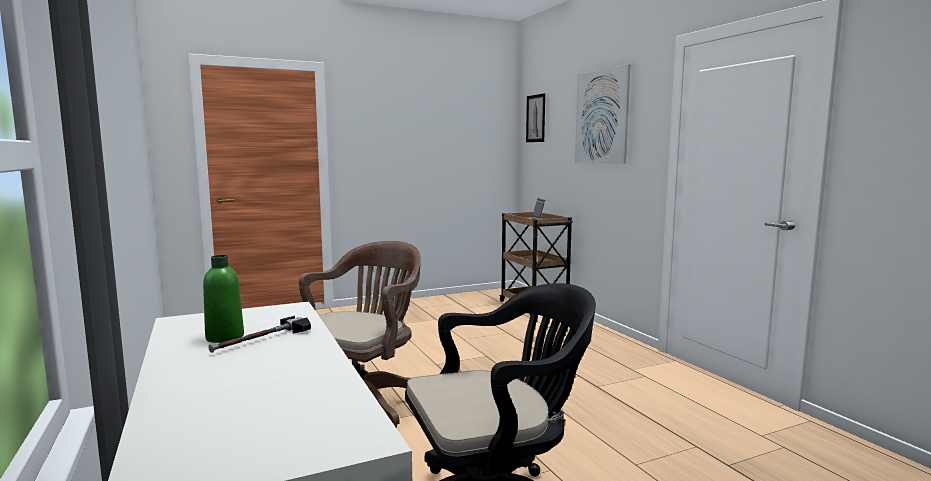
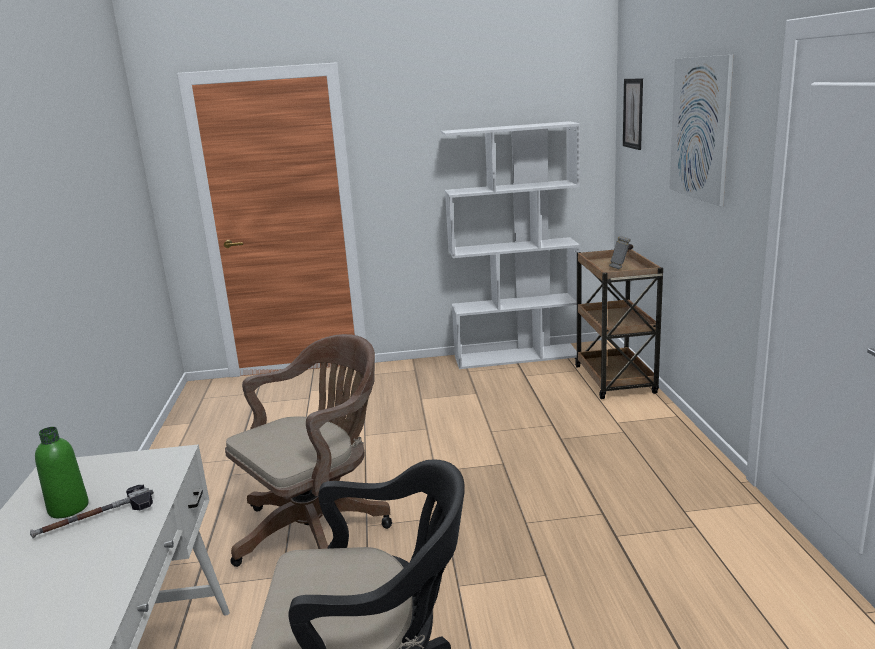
camera: 20 degrees right, 10 degrees up
none -> white bookcase [441,121,580,369]

